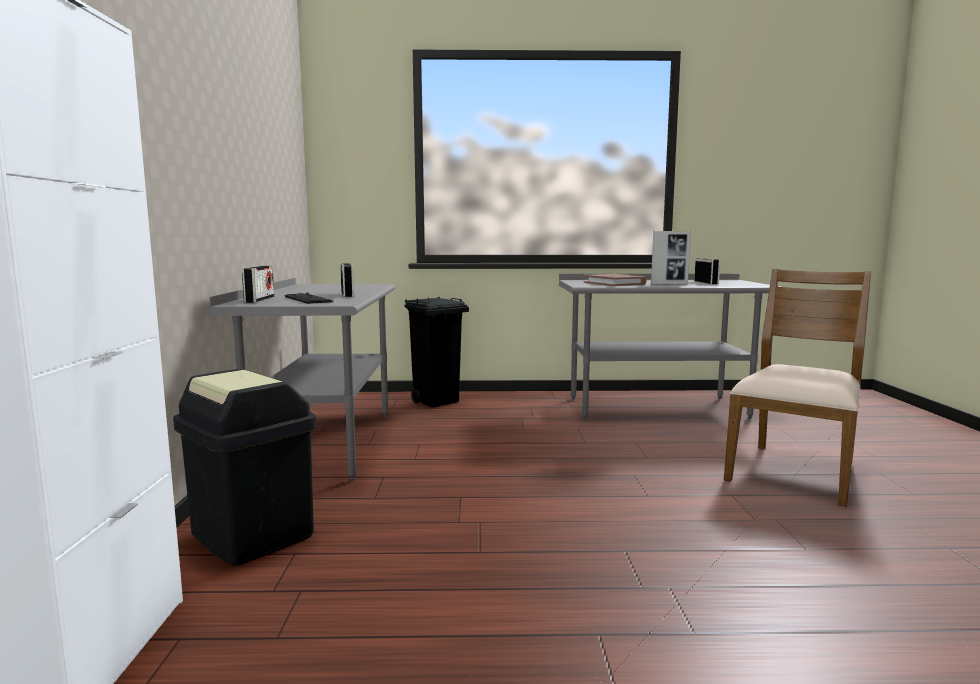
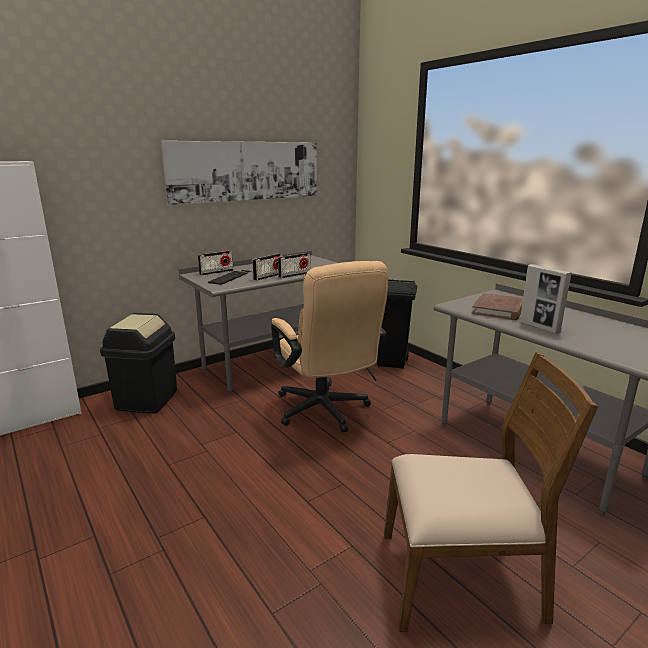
camera: 55 degrees right, 10 degrees up
radio [694,258,720,284] -> radio moved to [278,253,310,278]
none -> picture [161,141,317,205]
none -> beige office chair [271,261,388,433]

